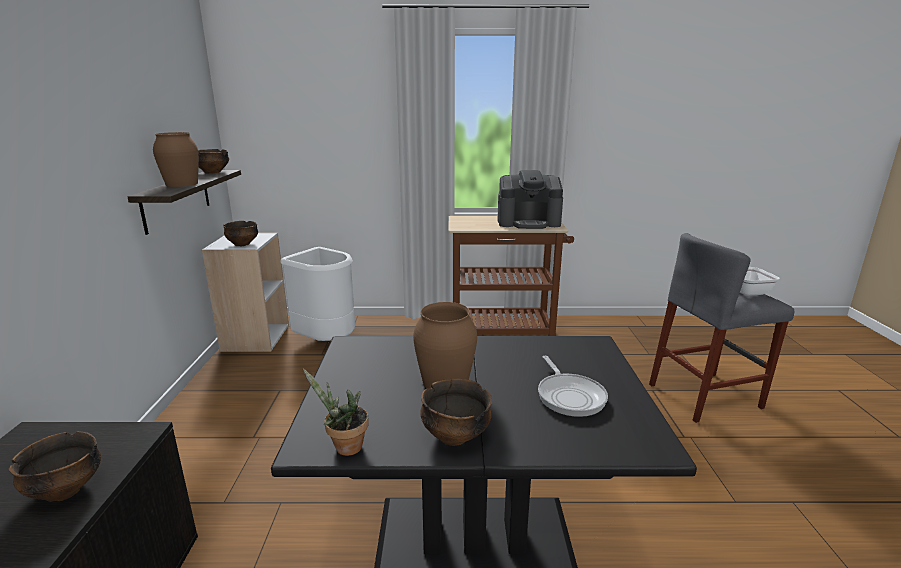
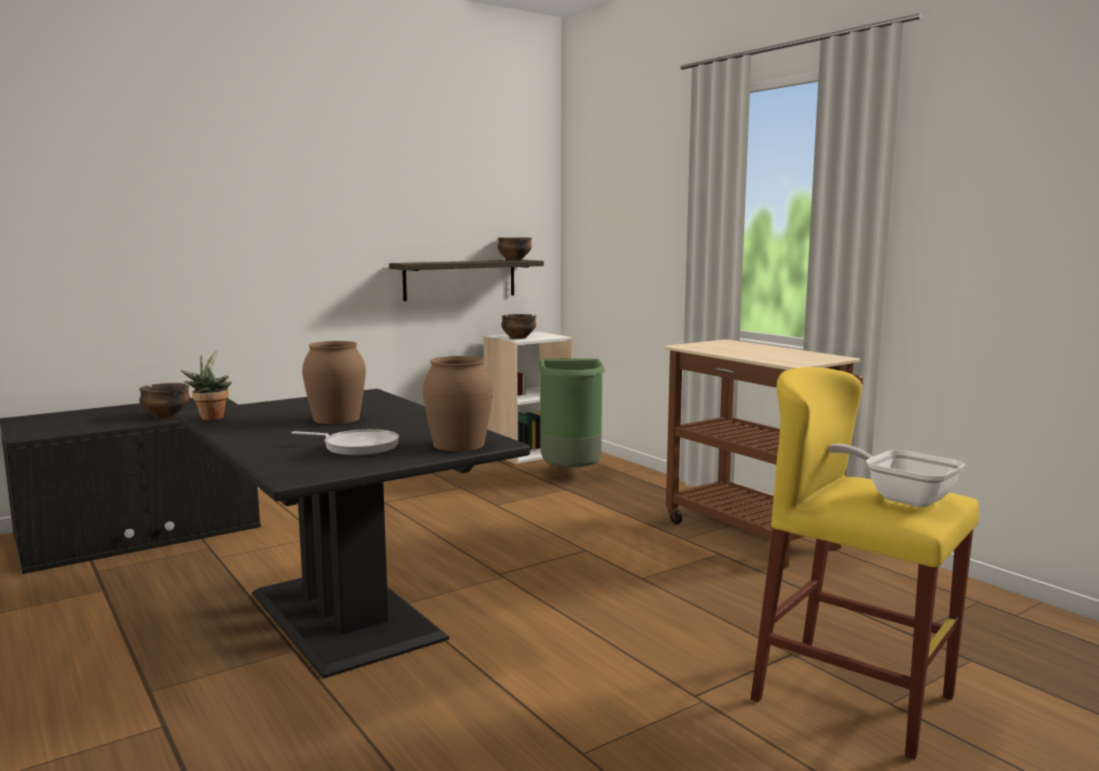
camera: 55 degrees right, 10 degrees down
brown vase [153,132,199,187] -> brown vase moved to [422,356,493,451]
white trash can [280,247,355,341] -> green trash can [538,358,605,468]
bowl [420,379,492,446] -> none
coffee machine [497,170,563,229] -> none
frying pan [538,356,608,417] -> frying pan turned 120 degrees counterclockwise [292,429,399,456]
grey stool [649,233,794,423] -> yellow stool [751,367,979,760]

